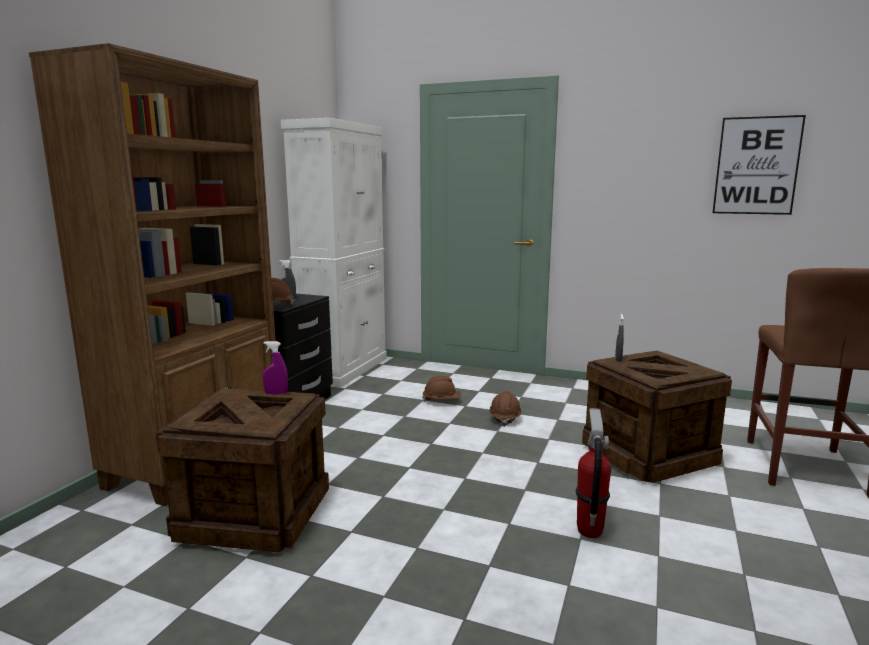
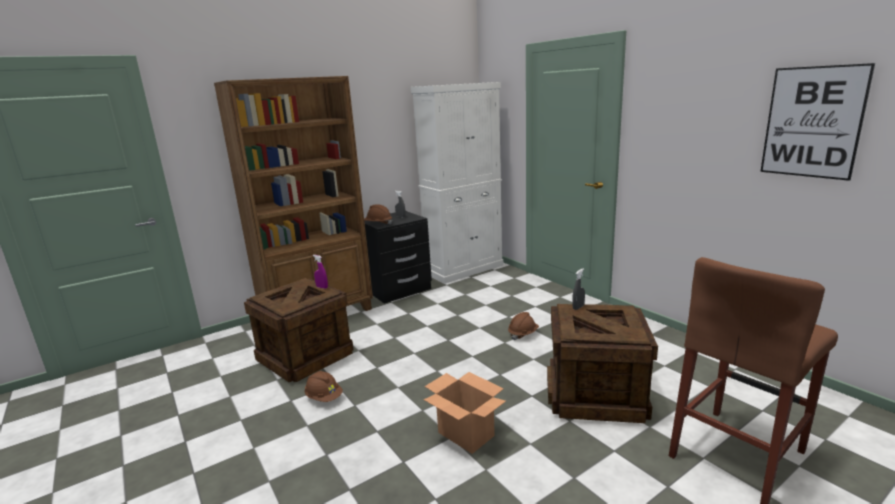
camera: 35 degrees right, 5 degrees up
brown hard hat [422,376,461,401] -> brown hard hat moved to [305,371,343,402]
fire extinguisher [575,408,611,538] -> cardboard box [424,372,506,454]

